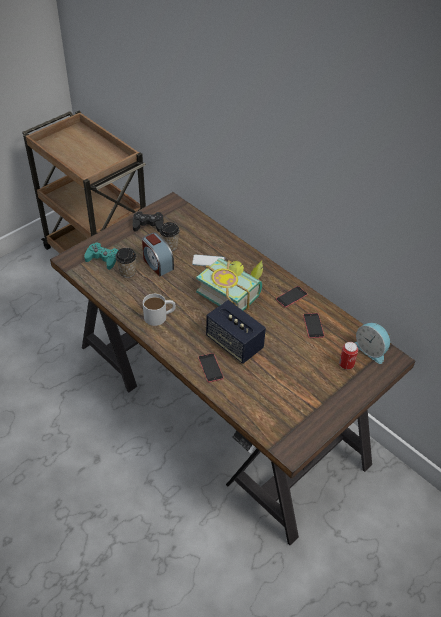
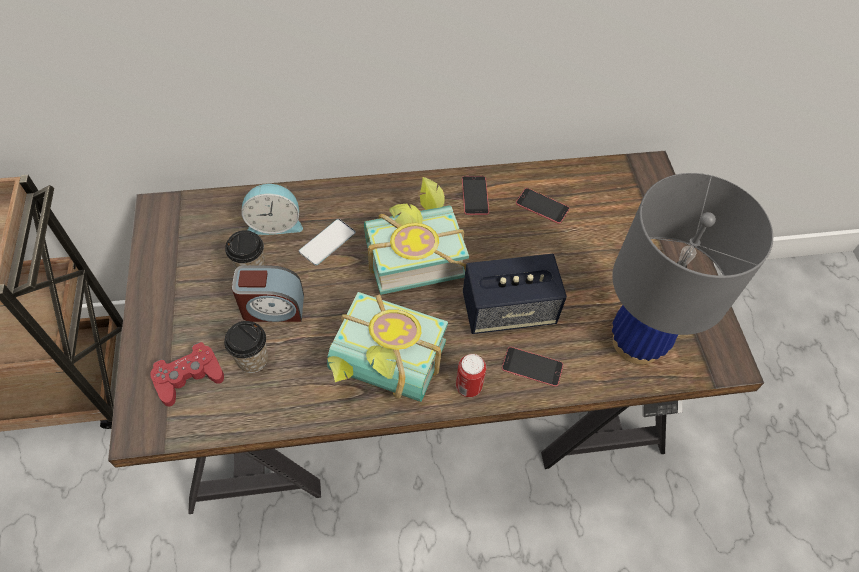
camera: 55 degrees left, 10 degrees up
turquoise game controller [84,242,118,270] -> red game controller [150,342,224,407]
black game controller [132,211,164,232] -> none
white mug [143,294,176,326] -> book [327,292,448,402]
can [339,342,358,370] -> can moved to [456,354,486,397]
alarm clock [355,323,390,364] -> alarm clock moved to [241,184,303,235]
none -> grey table lamp [612,173,773,364]

